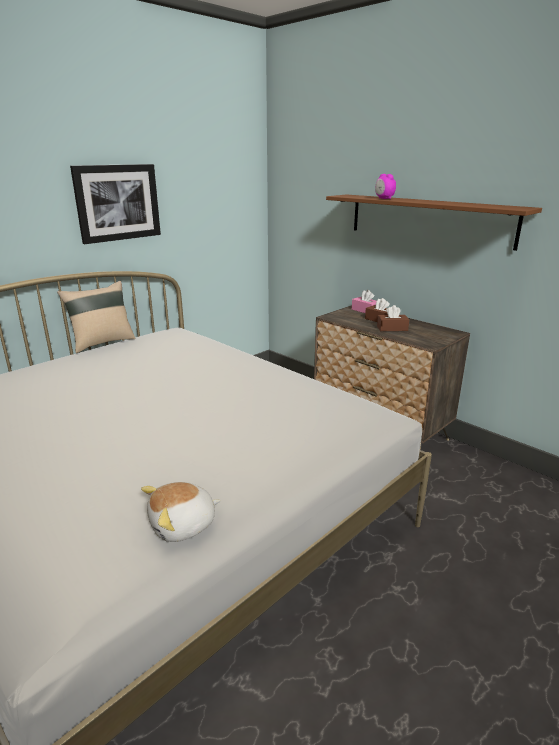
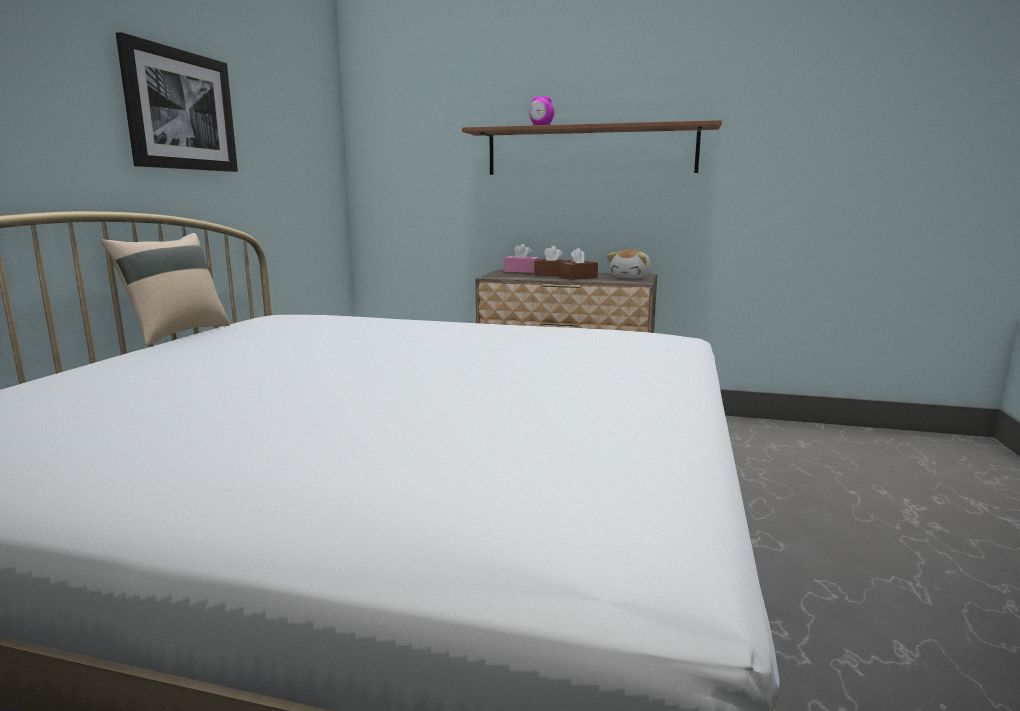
camera: 30 degrees left, 10 degrees down
plush toy [141,482,221,542] -> plush toy moved to [607,249,652,278]

